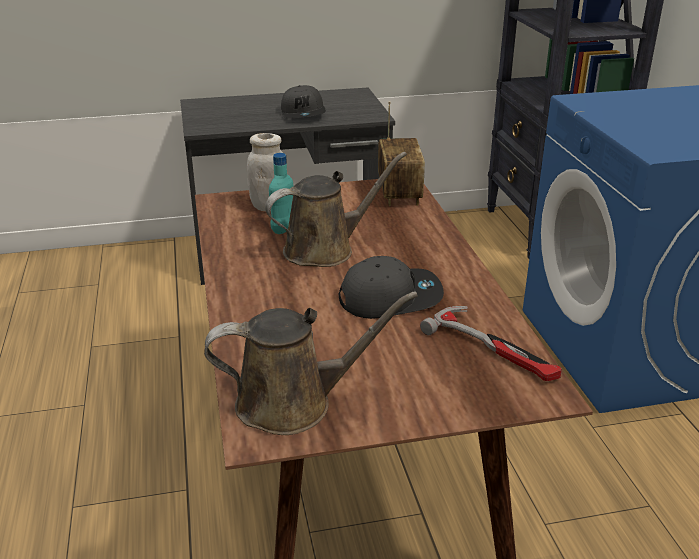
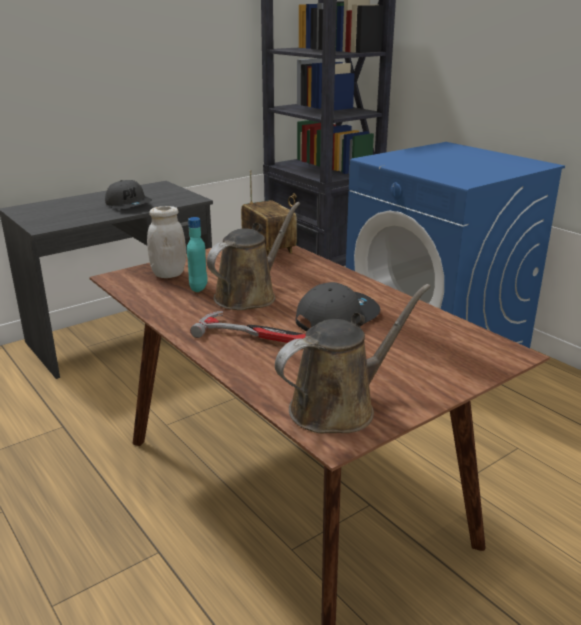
camera: 25 degrees left, 5 degrees down
hammer [420,306,562,381] -> hammer moved to [190,311,306,343]

